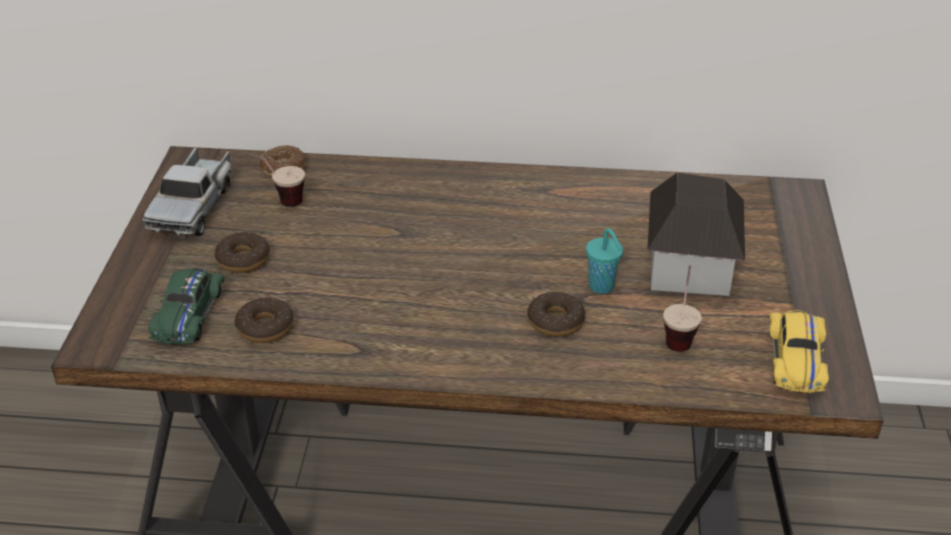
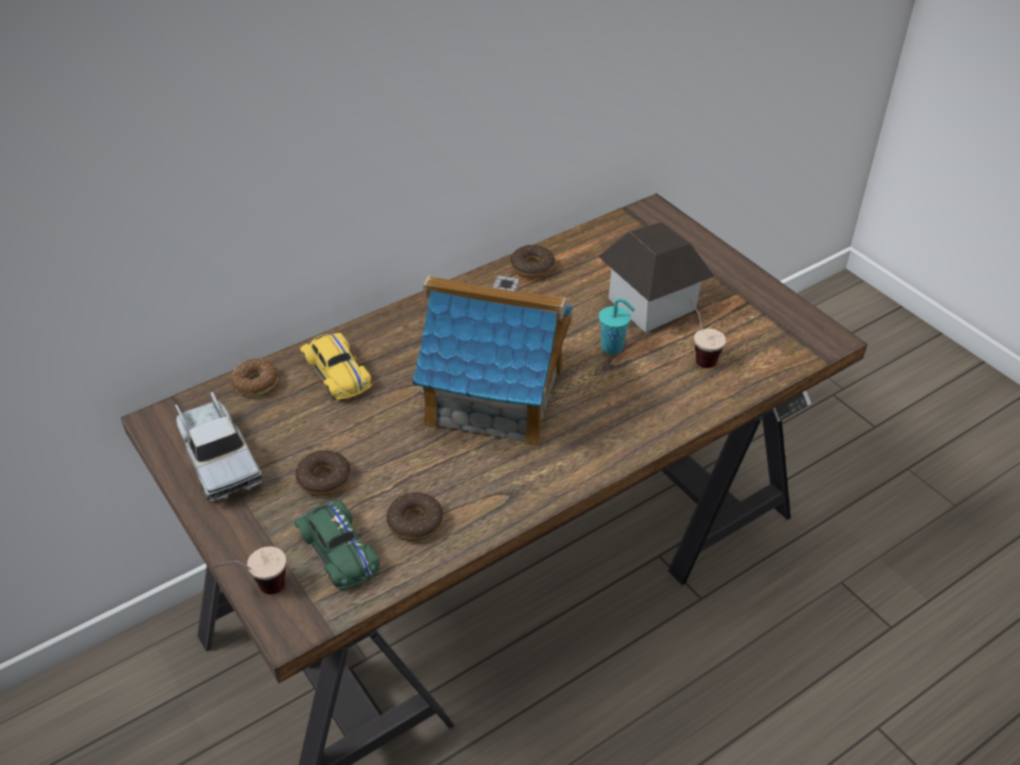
camera: 40 degrees left, 5 degrees up
cup [244,152,305,207] -> cup moved to [212,546,286,594]
donut [527,292,585,337] -> donut moved to [510,245,555,278]
yellow toy car [769,310,829,393] -> yellow toy car moved to [300,333,372,400]
none -> toy house [412,275,573,448]

